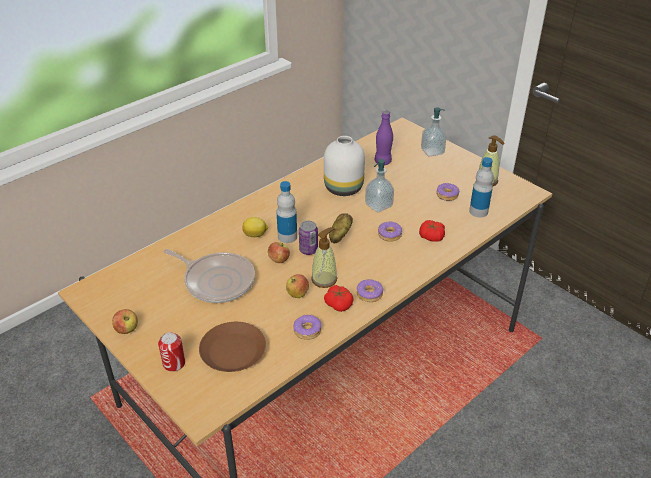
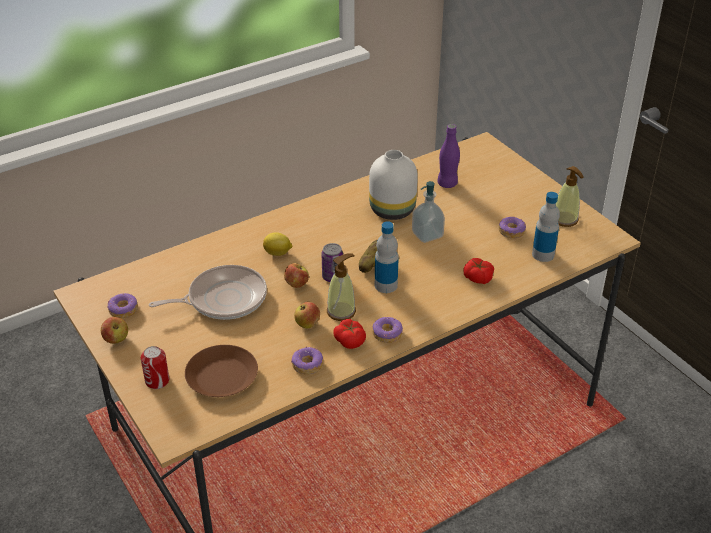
camera: 10 degrees right, 0 degrees up
frying pan [163,249,255,303] -> frying pan turned 60 degrees counterclockwise [149,265,267,320]
bottle [276,181,297,243] -> bottle moved to [375,221,399,293]
donut [378,222,402,242] -> donut moved to [107,293,138,318]
soap dispenser [421,107,446,156] -> none

